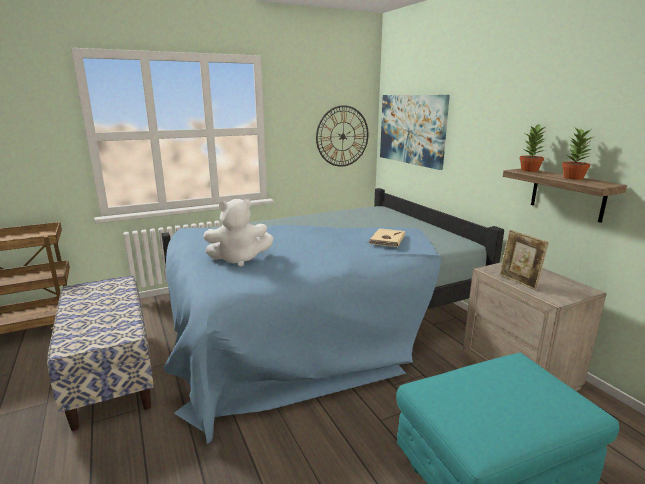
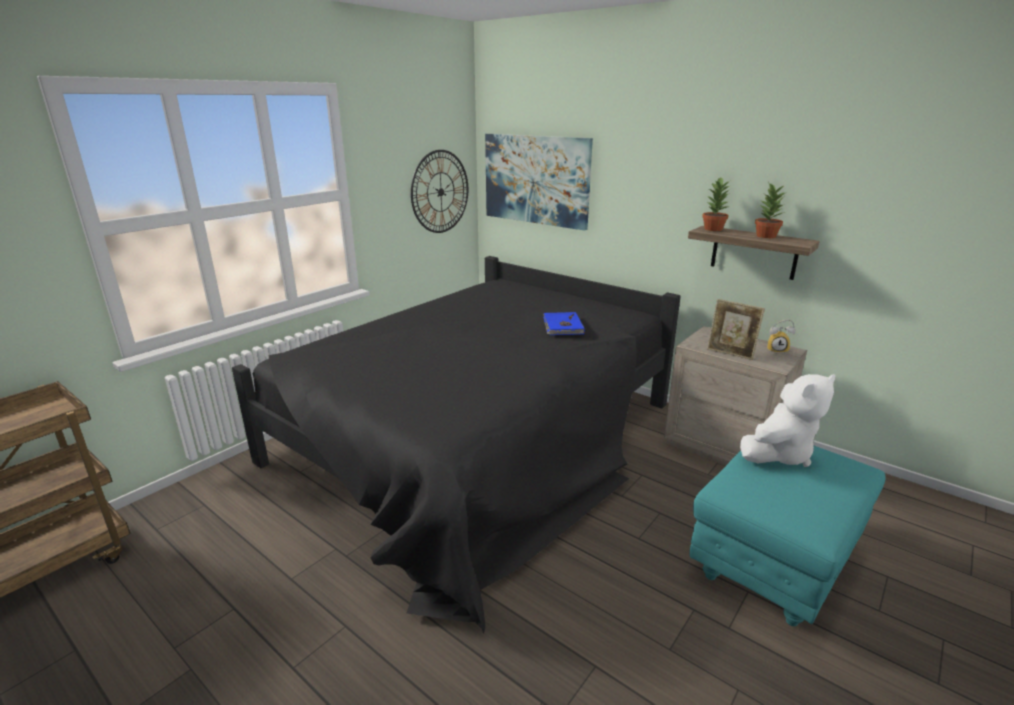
camera: 25 degrees left, 5 degrees up
bench [47,275,154,431] -> none
blue bed [162,188,504,444] -> black bed [232,256,681,634]
white plush toy [203,199,273,267] -> white plush toy moved to [740,374,835,467]
beige book [368,228,405,247] -> blue book [543,312,585,335]
none -> alarm clock [767,319,796,354]

